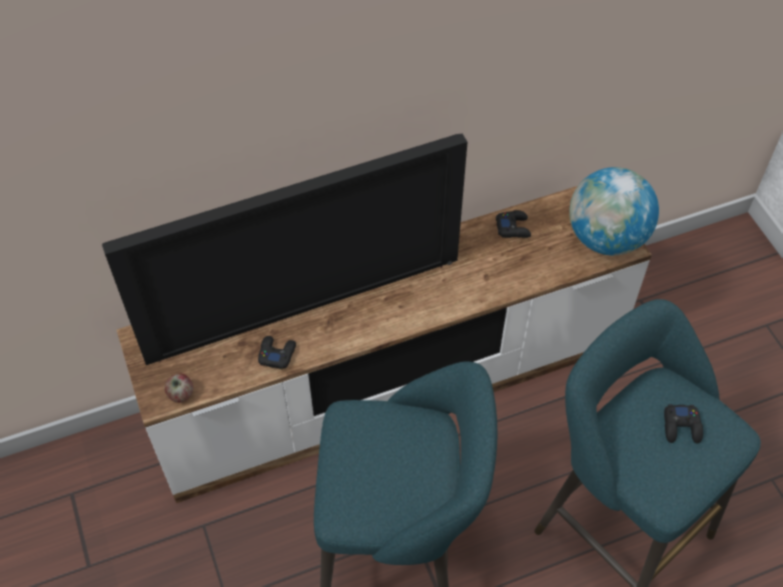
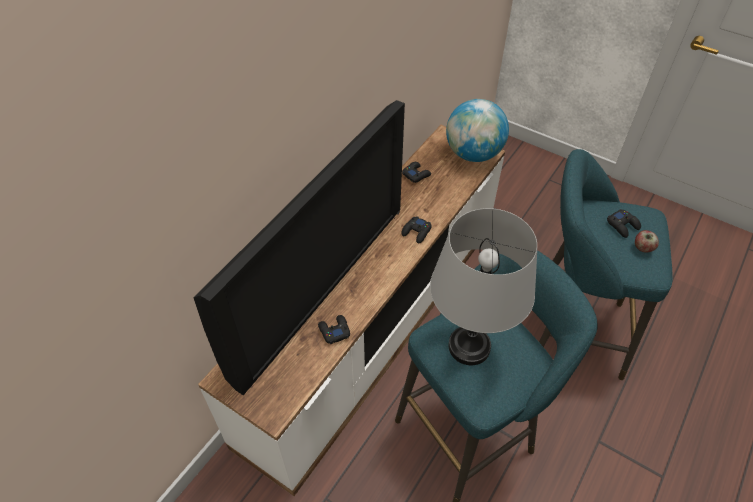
camera: 35 degrees left, 5 degrees down
apple [165,373,193,403] -> apple moved to [635,230,659,253]
none -> black game controller [401,216,432,243]
none -> grey table lamp [430,208,537,365]

